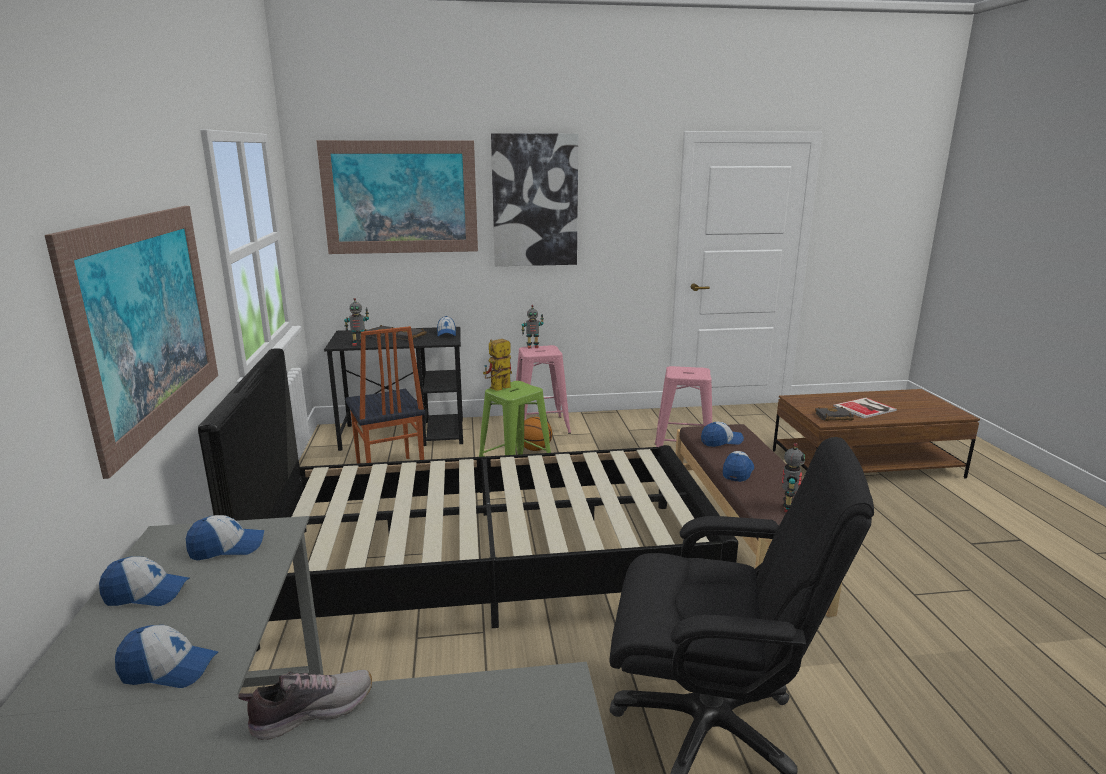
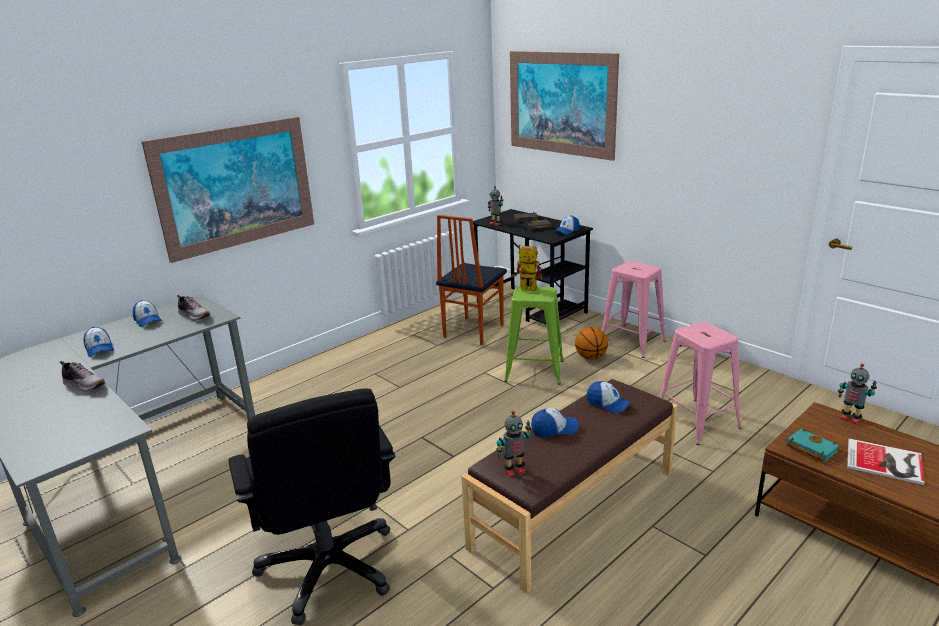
camera: 55 degrees right, 5 degrees up
cap [186,515,264,560] -> shoe [177,295,210,321]
black bed [198,348,738,652] -> none
picture [491,133,578,266] -> none
toy robot [522,305,544,348] -> toy robot moved to [838,363,877,424]
black book [815,407,854,421] -> turquoise book [786,429,839,461]

